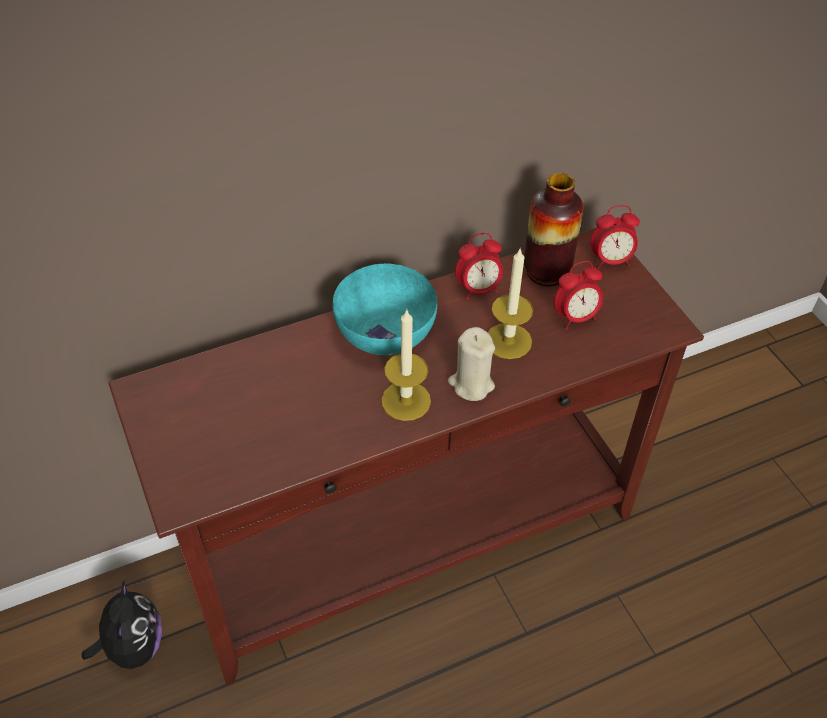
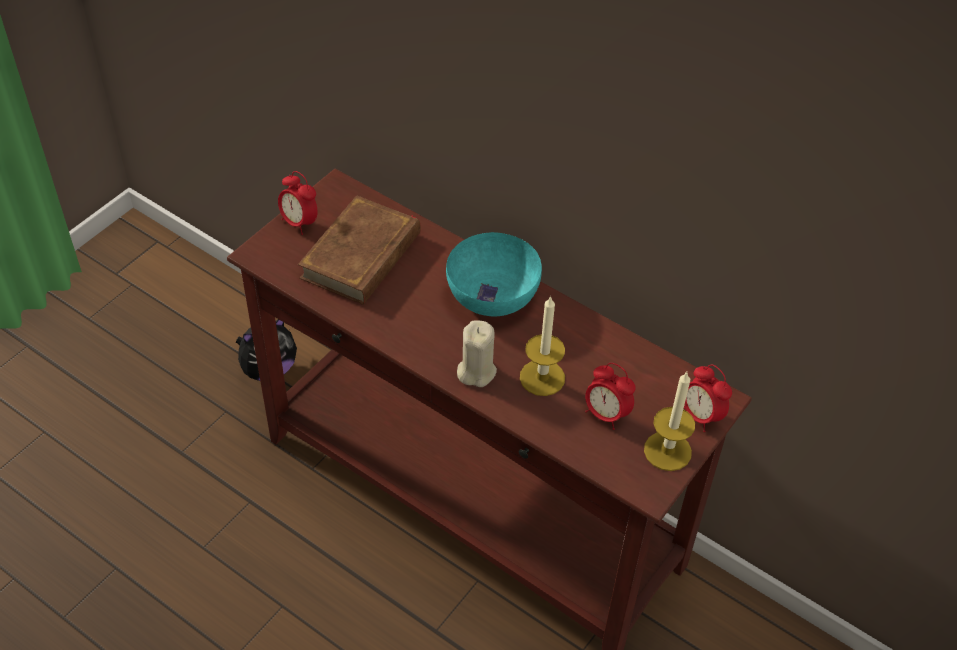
camera: 60 degrees right, 0 degrees up
candle [381,309,431,421] -> candle moved to [644,372,695,471]
alarm clock [455,233,503,300] -> alarm clock moved to [278,171,318,235]
vase [524,173,584,286] -> none
none -> brown book [298,195,421,305]

